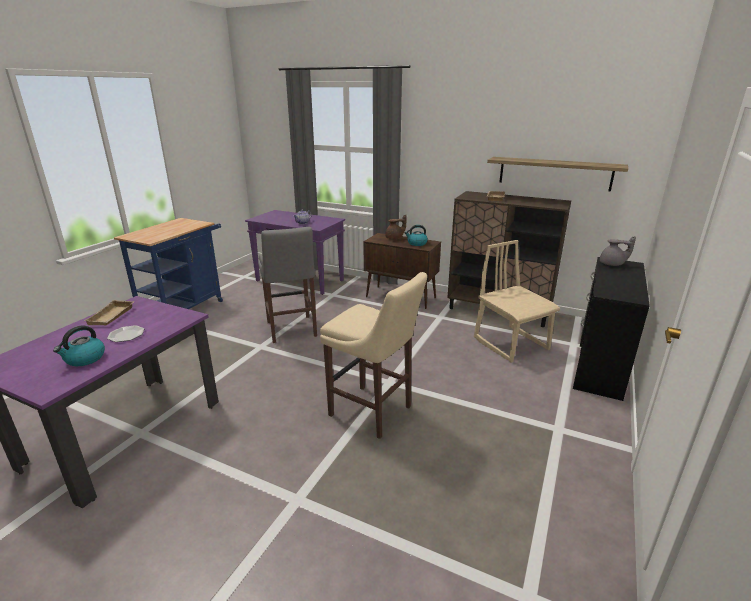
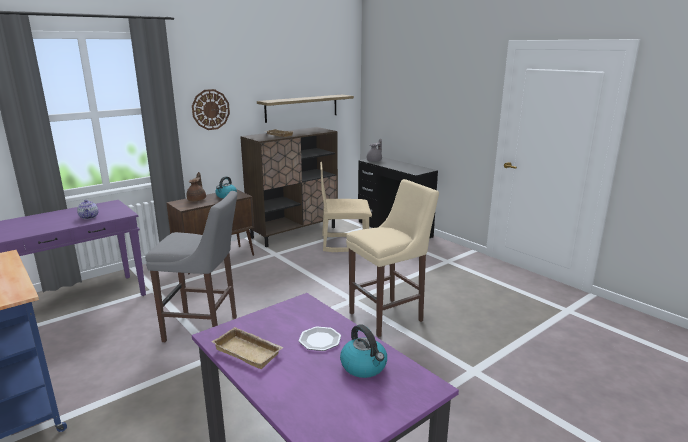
camera: 65 degrees left, 5 degrees down
none -> wall clock [192,89,230,130]

